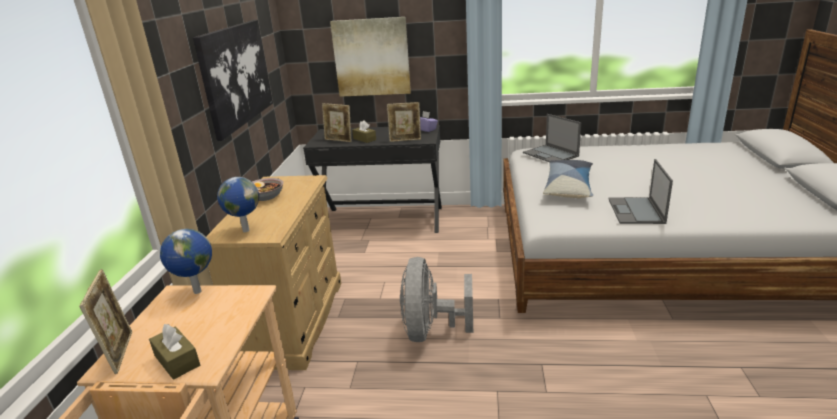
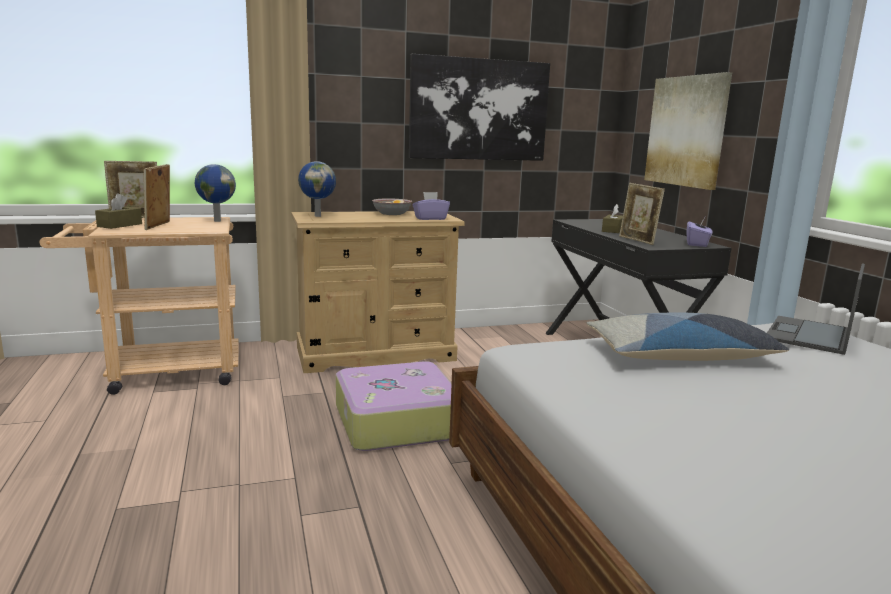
camera: 65 degrees right, 10 degrees down
picture frame [322,103,352,142] -> picture frame moved to [143,164,170,230]
grey fan [400,257,473,342] -> suitcase [336,361,452,451]
laptop [608,159,673,224] -> none
none -> purple tissue box [413,192,450,220]

